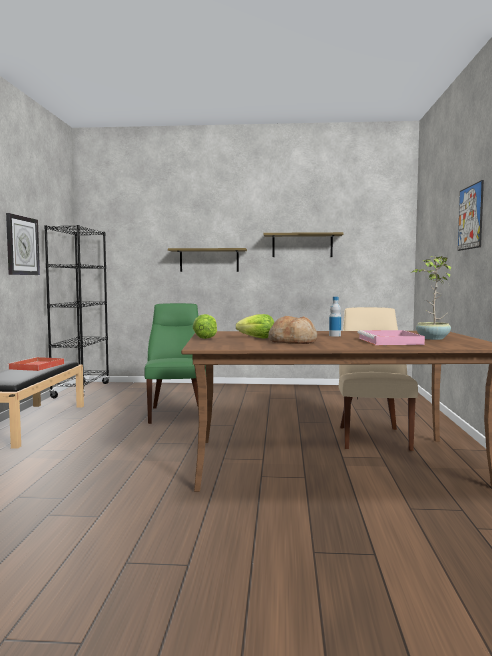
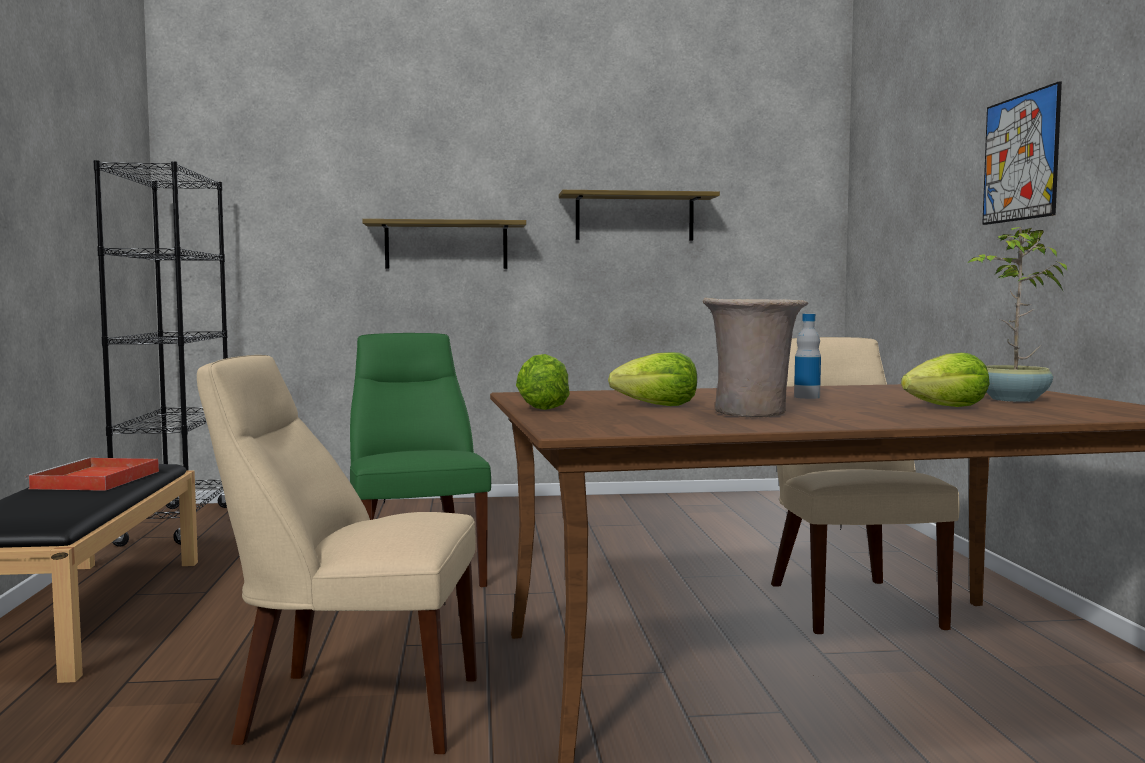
camera: 10 degrees left, 0 degrees up
wall clock [6,213,40,275] -> none
bread [268,316,317,344] -> beige vase [703,297,808,417]
pink tray [357,330,425,345] -> lettuce [901,353,990,407]
none -> beige chair [197,355,477,754]

